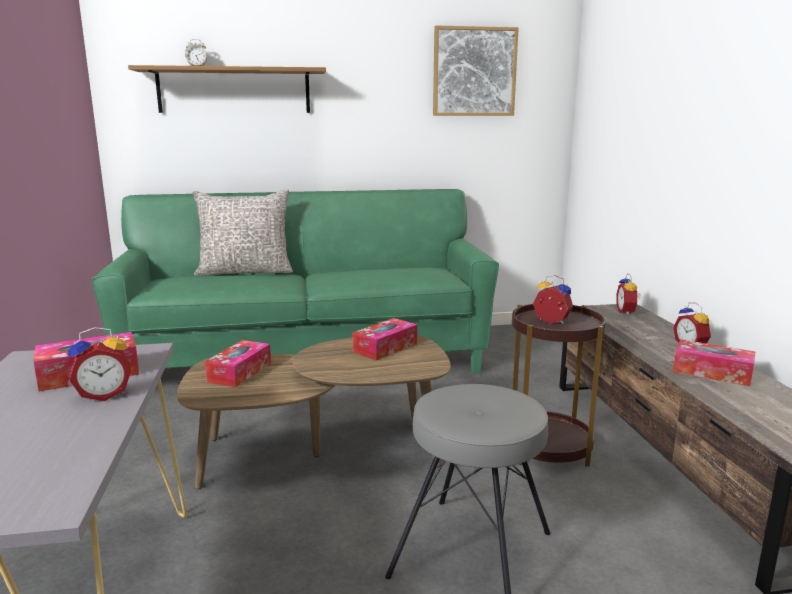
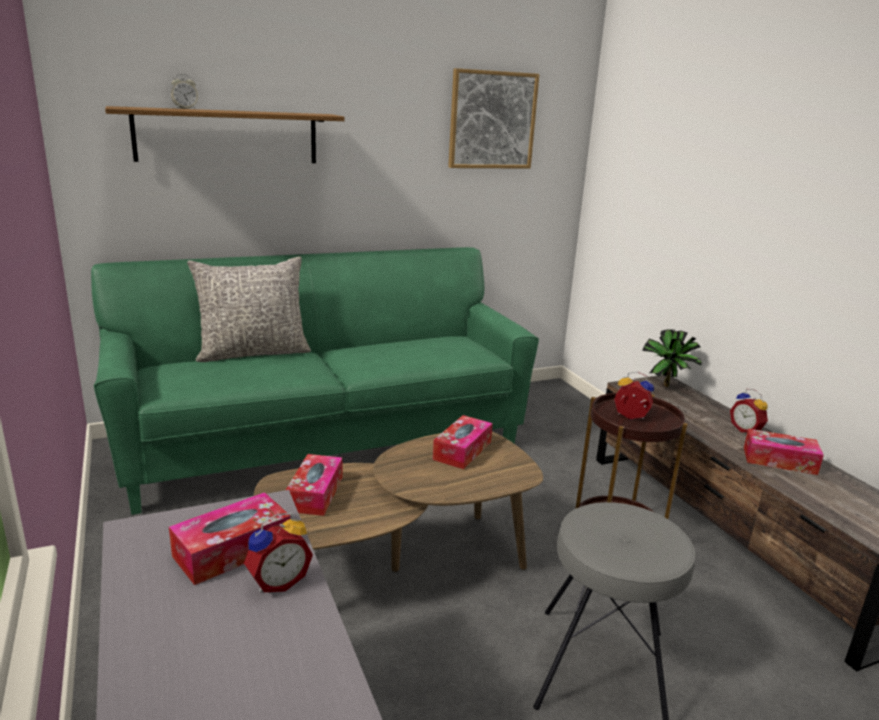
camera: 15 degrees left, 5 degrees up
alarm clock [616,274,641,316] -> potted plant [642,329,702,387]

